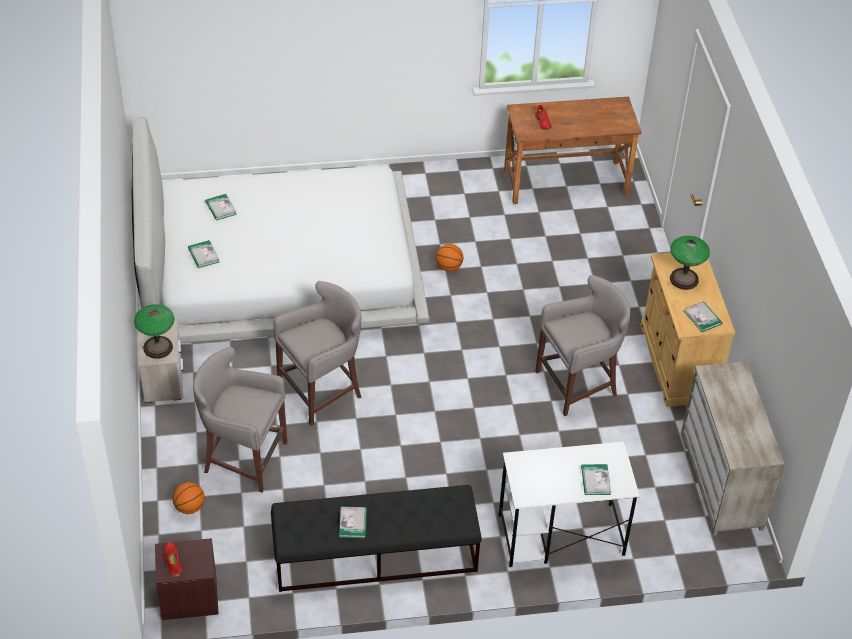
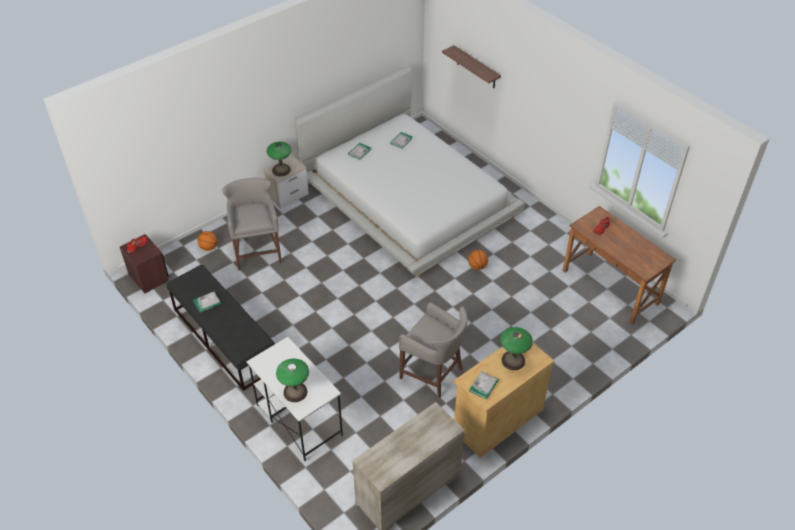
camera: 60 degrees right, 0 degrees up
grey stool [274,281,362,425] -> none
book [581,464,611,495] -> table lamp [276,359,309,402]
none -> shelf [442,45,501,88]

